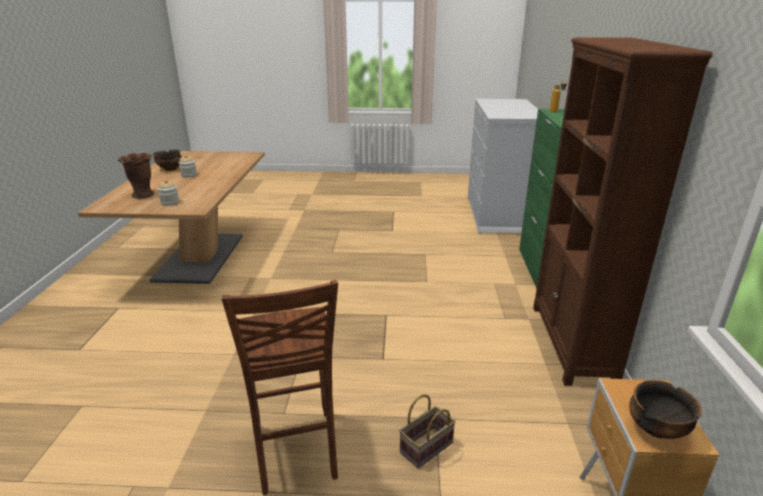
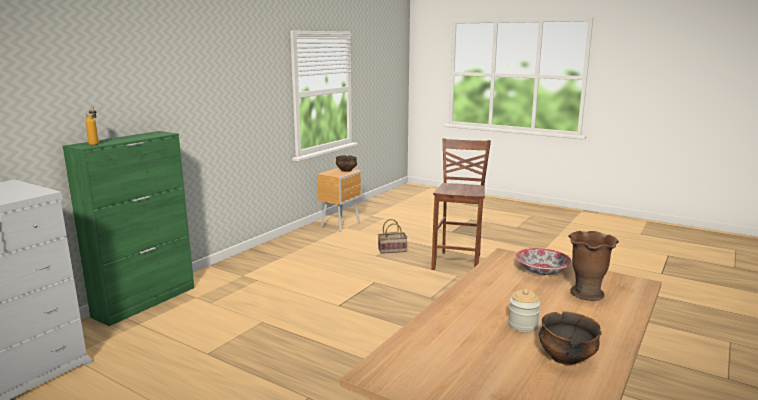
camera: 150 degrees left, 10 degrees down
jar [158,180,179,206] -> bowl [516,248,572,275]
brown bookcase [533,37,713,386] -> none

